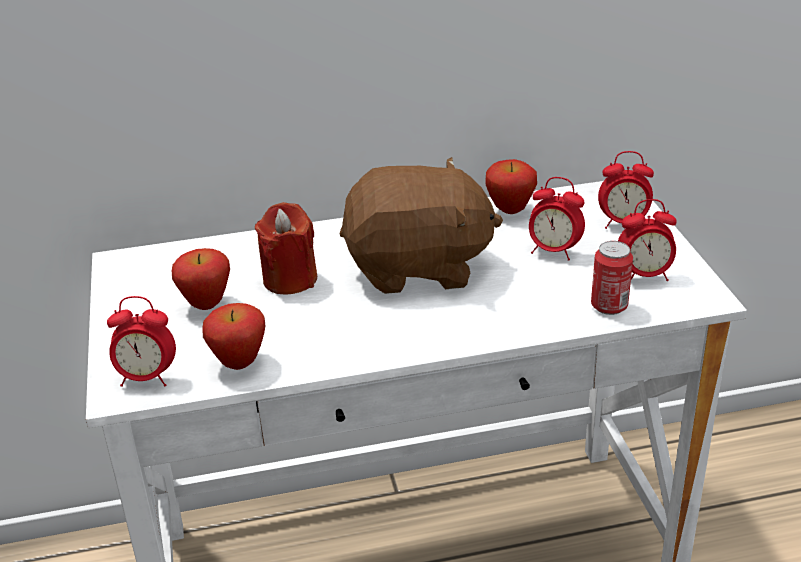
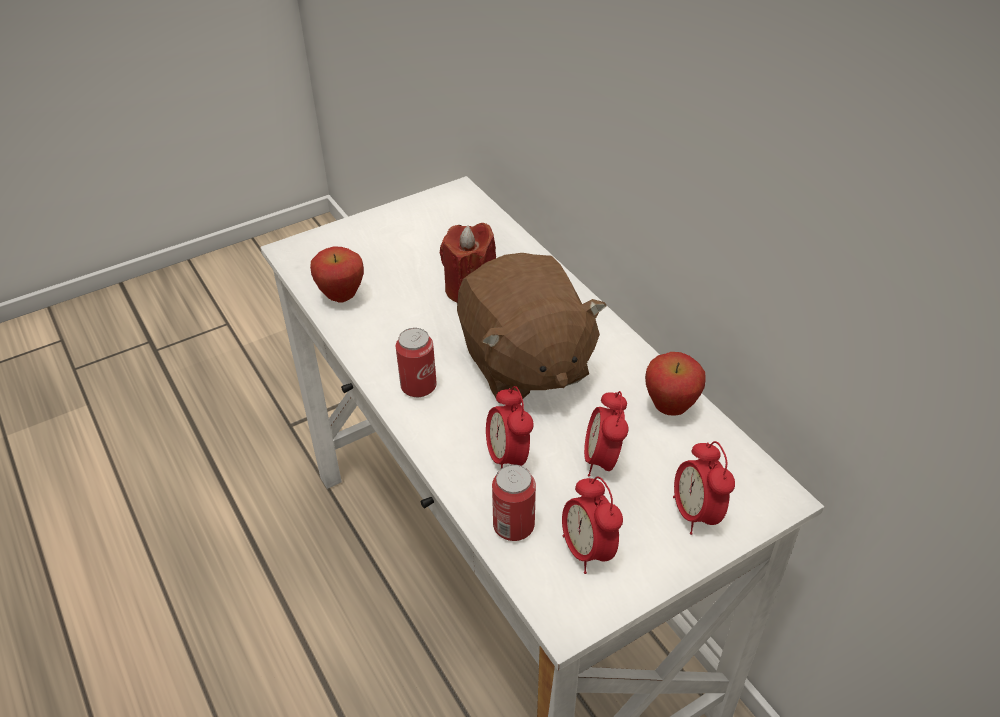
camera: 70 degrees right, 10 degrees up
alarm clock [107,296,176,387] -> alarm clock moved to [486,386,534,468]
apple [172,248,230,310] -> none
none -> can [396,328,437,397]

